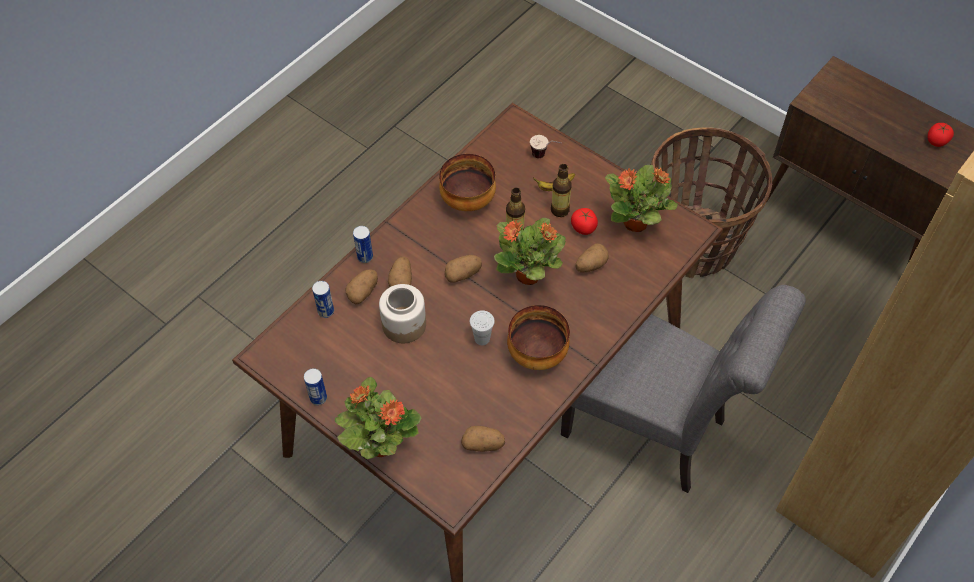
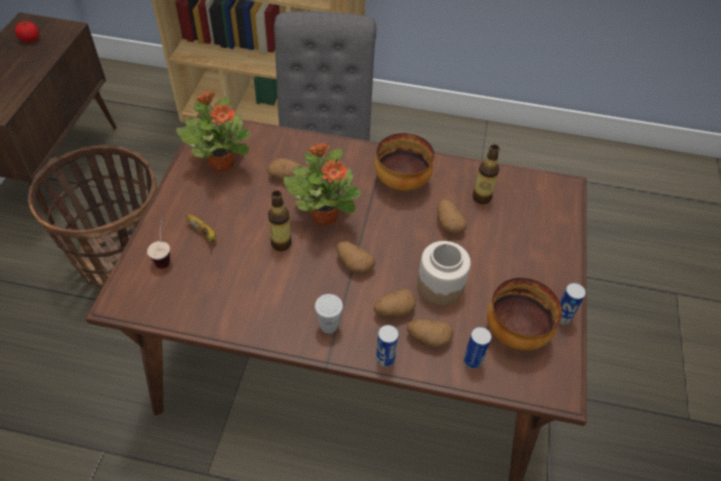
camera: 120 degrees left, 5 degrees down
potted plant [335,377,421,459] -> none
bowl [439,154,496,211] -> bowl moved to [487,278,562,350]
potato [461,426,505,452] -> potato moved to [437,199,467,234]
white cup [470,310,495,345] -> white cup moved to [315,294,343,334]
bottle [551,164,572,217] -> bottle moved to [472,144,500,204]
tomato [571,208,598,235] -> none

